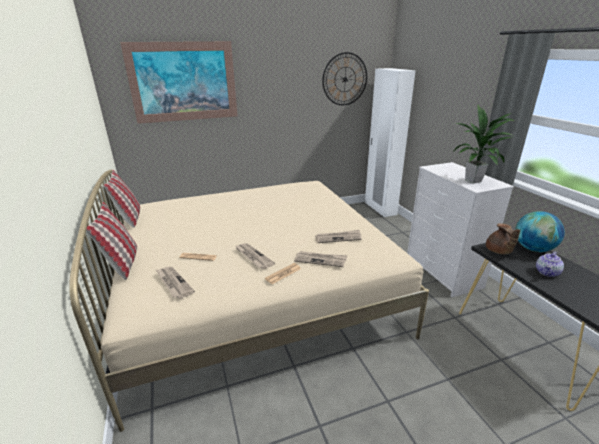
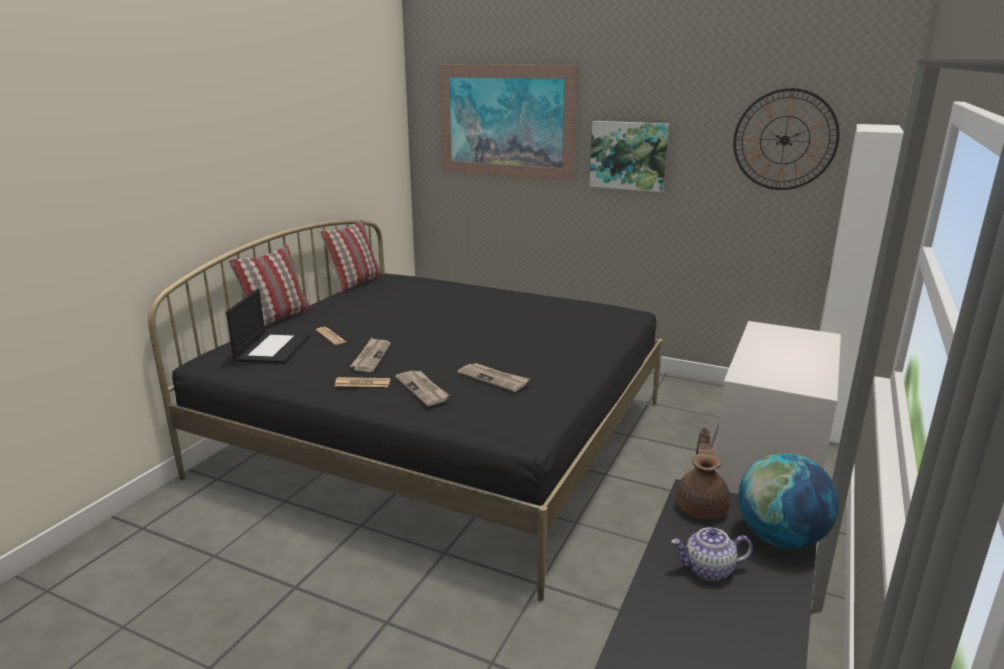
camera: 45 degrees right, 5 degrees down
beige bed [69,170,429,432] -> black bed [148,219,663,601]
newspaper [156,266,195,299] -> laptop [226,289,310,364]
potted plant [452,105,514,183] -> none
brown teapot [486,223,520,254] -> brown teapot turned 150 degrees clockwise [676,427,730,519]
none -> picture [589,121,669,192]

